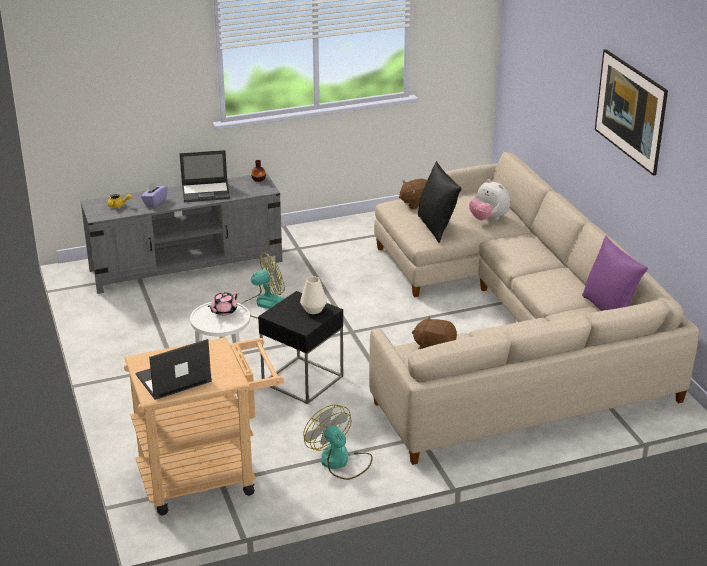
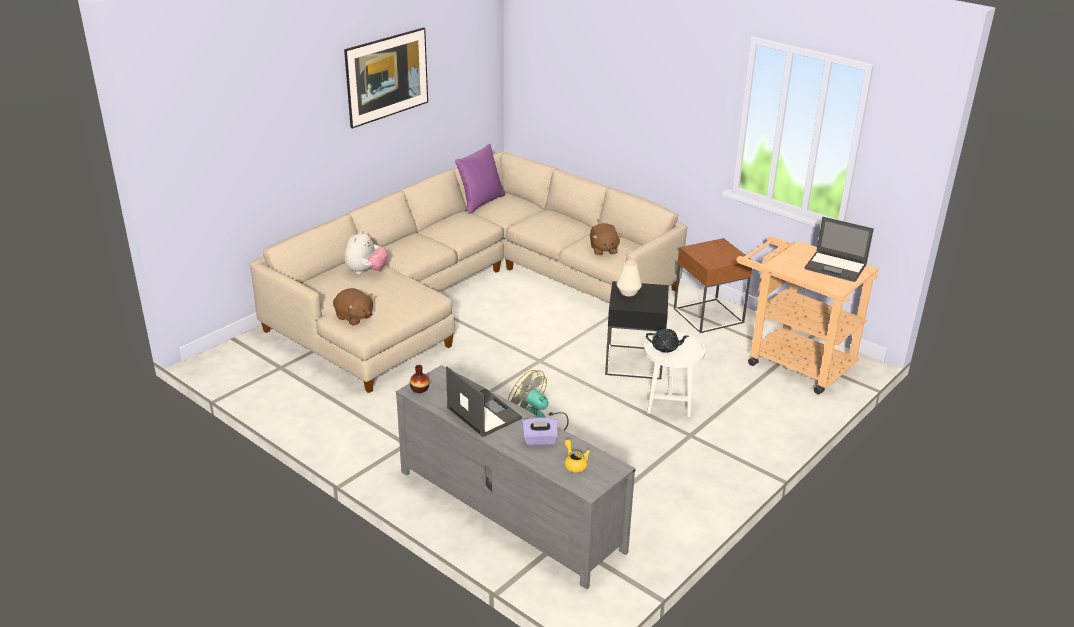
camera: 120 degrees left, 0 degrees up
pink teapot [207,292,238,316] -> black teapot [646,329,689,352]
fan [303,405,373,480] -> brown side table [674,238,752,333]
black pillow [418,161,461,243] -> none

